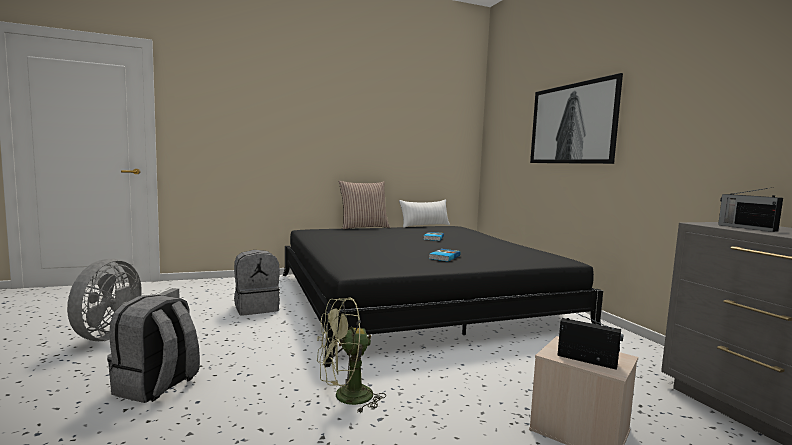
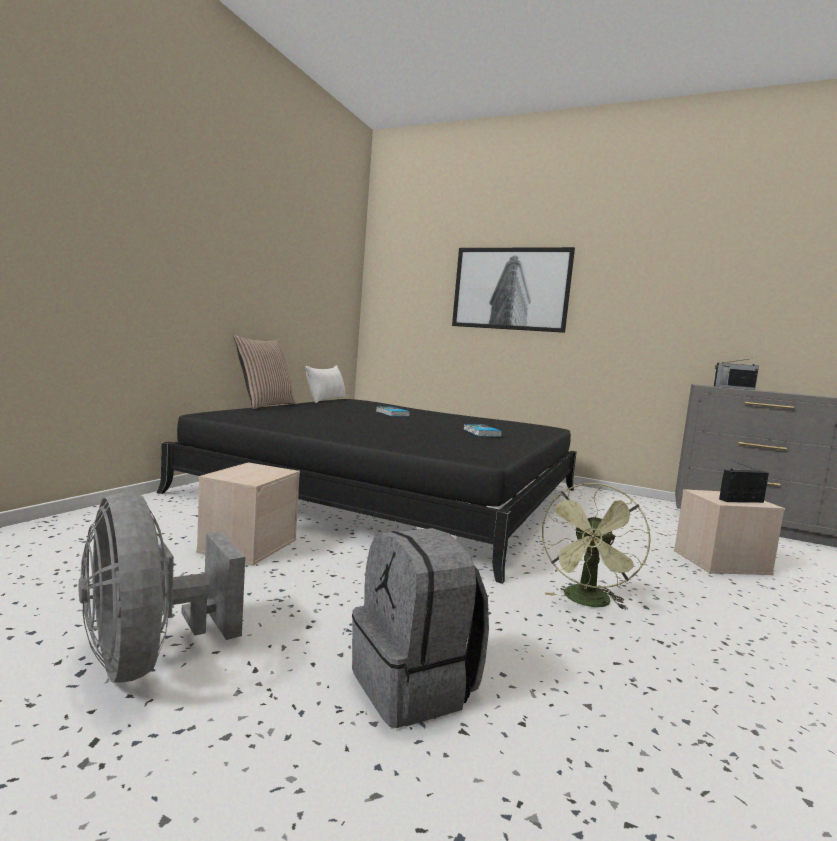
camera: 45 degrees left, 0 degrees up
grey backpack [234,250,280,316] -> beige storage box [196,462,300,566]

